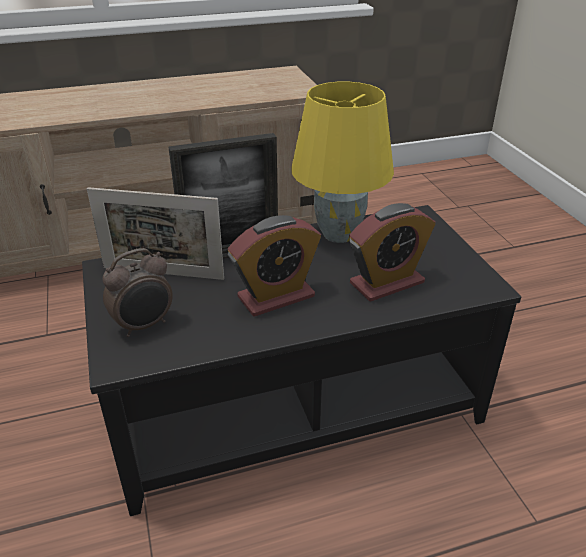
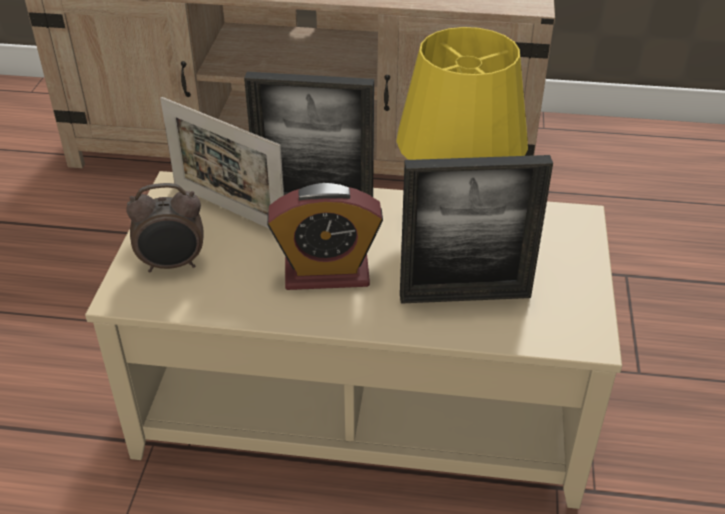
camera: 25 degrees right, 5 degrees up
black coffee table [82,205,521,516] -> beige coffee table [85,171,622,509]
alarm clock [349,203,436,302] -> picture frame [400,155,553,304]

